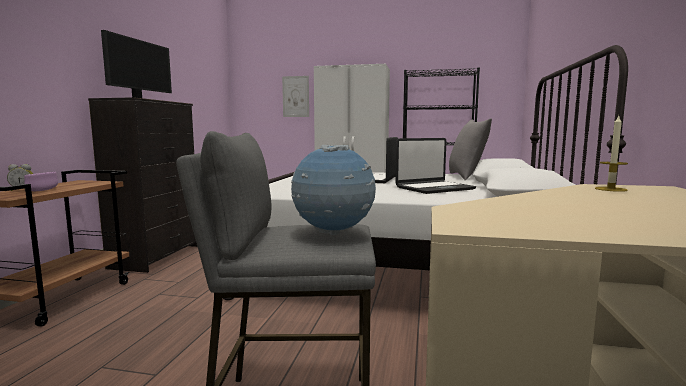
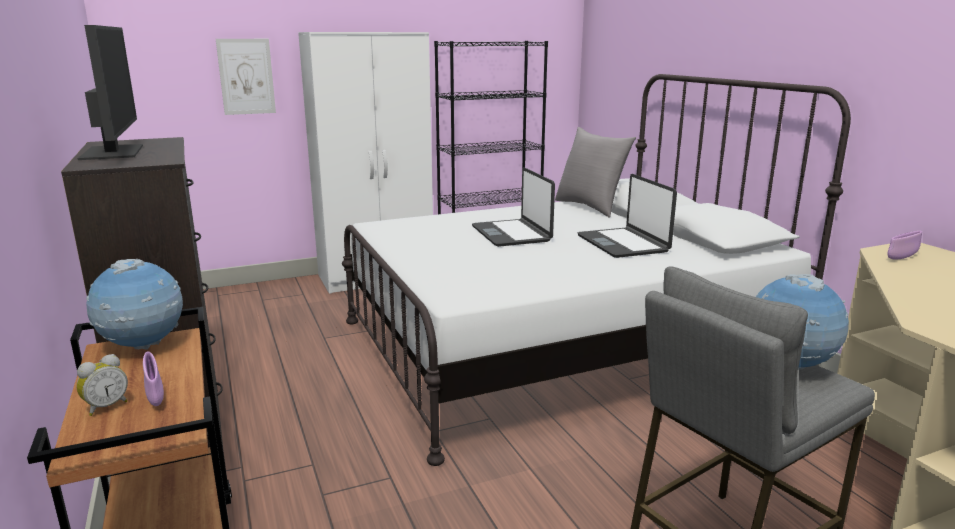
camera: 35 degrees left, 10 degrees up
laptop [395,138,476,194] -> laptop turned 135 degrees clockwise [578,174,677,258]
candle [595,116,628,192] -> purple bowl [887,231,922,260]
none -> globe [86,259,183,350]

